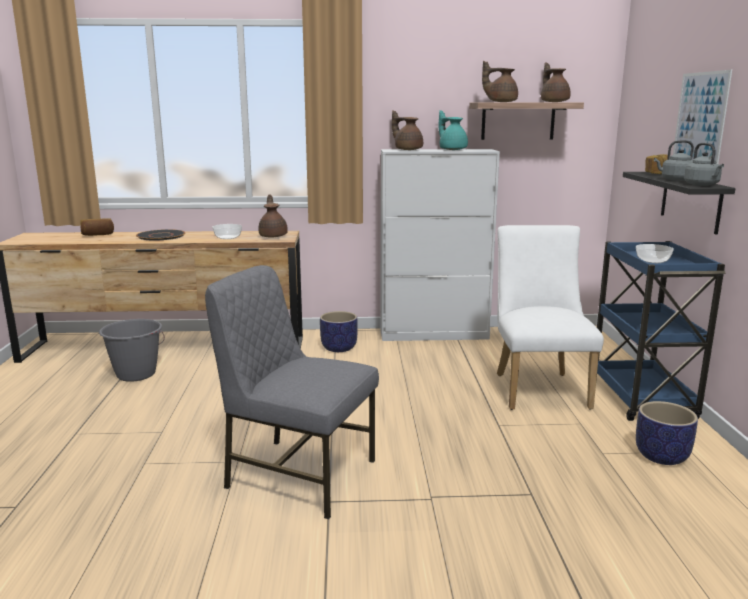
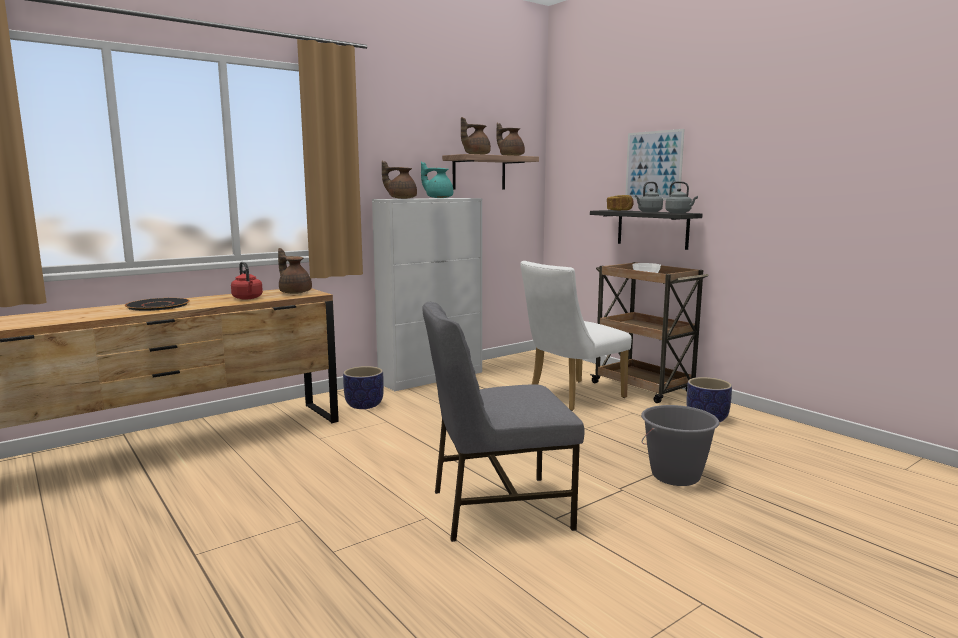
camera: 35 degrees left, 5 degrees down
bread [81,218,114,236] -> none
grey bucket [99,319,165,382] -> grey bucket moved to [641,405,720,486]
bowl [212,224,242,239] -> red kettle [231,262,263,300]
white chair [497,225,604,410] -> white chair turned 90 degrees counterclockwise [520,261,632,411]
blue cart [597,241,725,421] -> brown cart [590,262,709,403]

